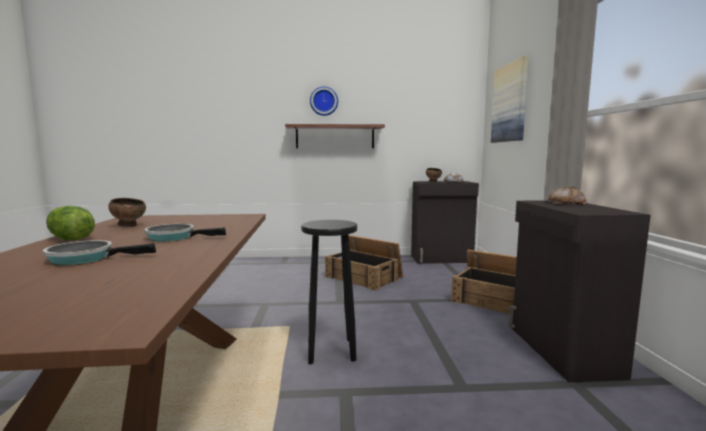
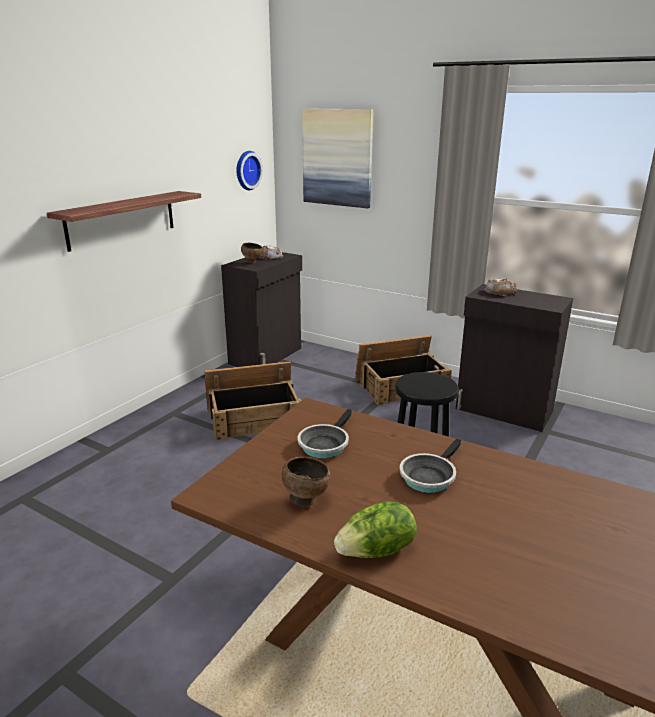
camera: 55 degrees left, 15 degrees up
frying pan [43,240,156,265] -> frying pan moved to [297,409,352,458]
wall clock [310,86,338,116] -> wall clock moved to [236,151,263,190]

